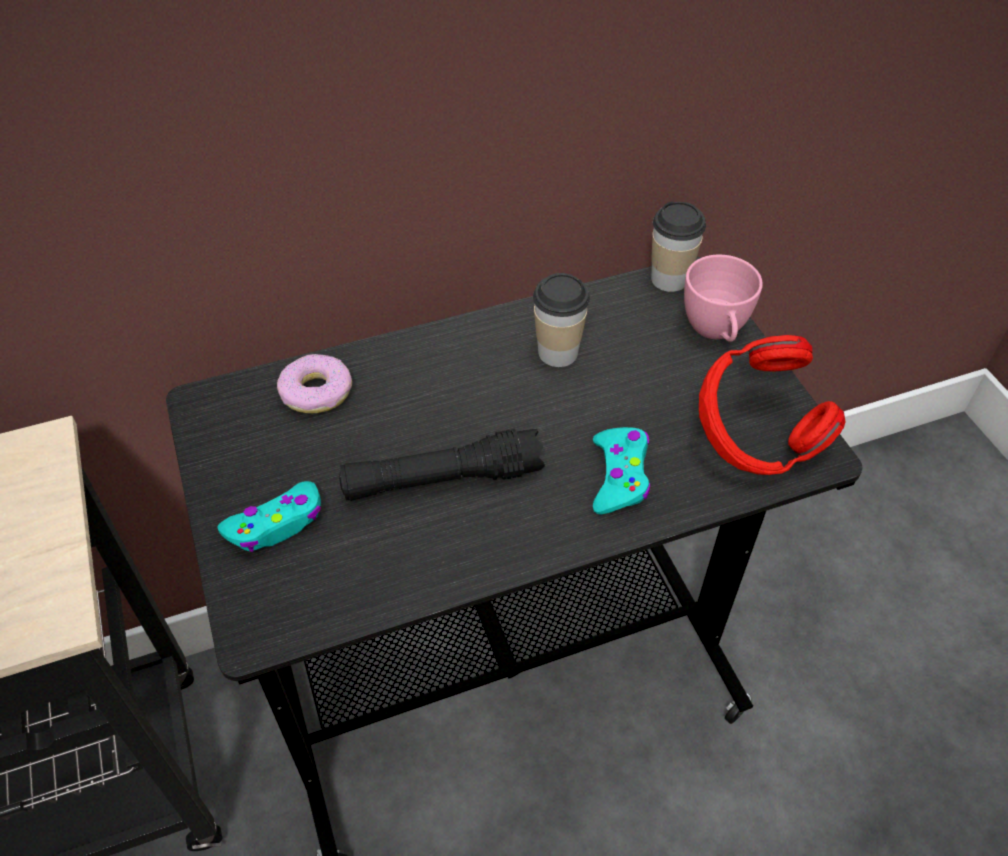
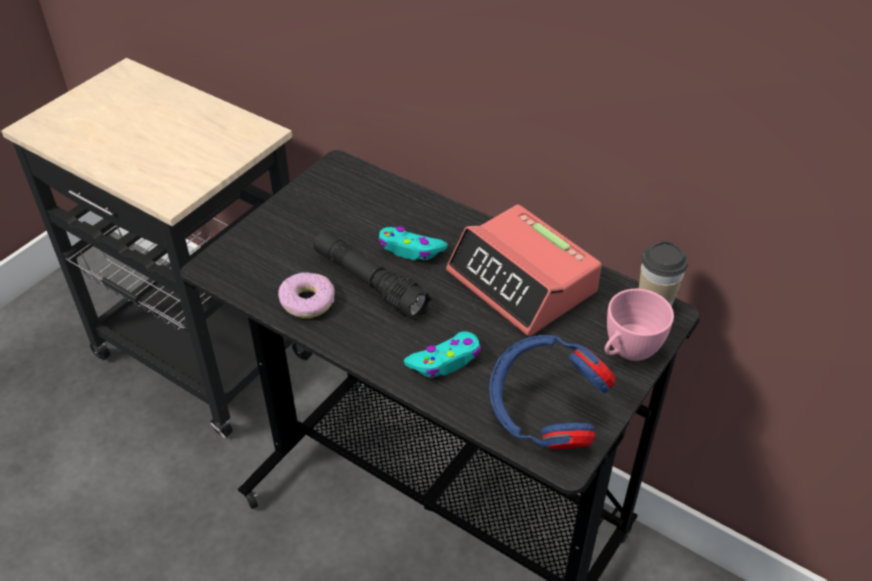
camera: 55 degrees right, 5 degrees down
turquoise game controller [217,481,321,552] -> turquoise game controller moved to [379,226,448,260]
donut [277,354,352,413] -> donut moved to [278,272,335,318]
cup [533,273,590,367] -> alarm clock [446,205,602,336]
red headphones [699,335,845,475] -> blue headphones [489,335,616,449]

